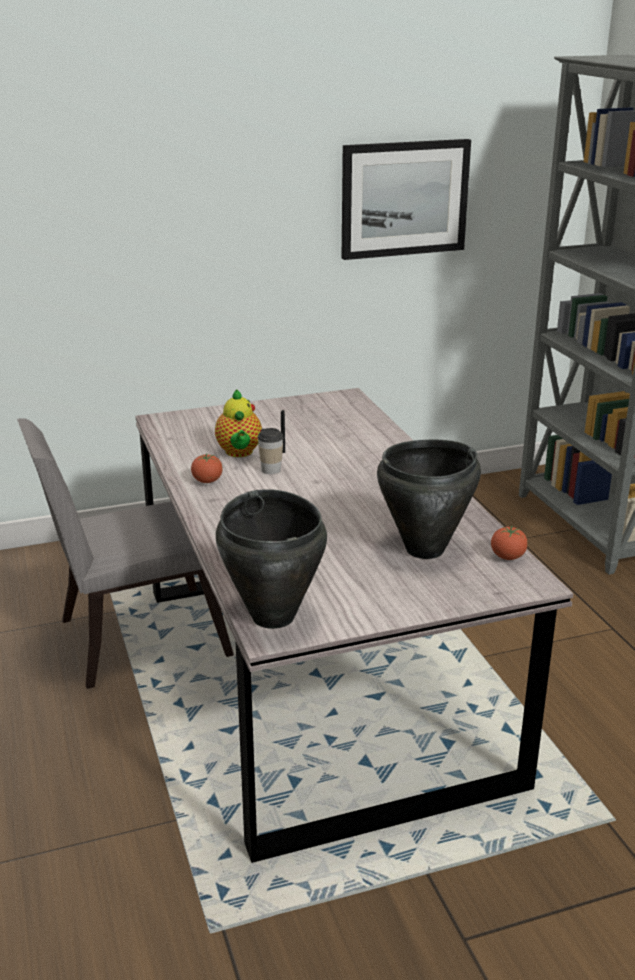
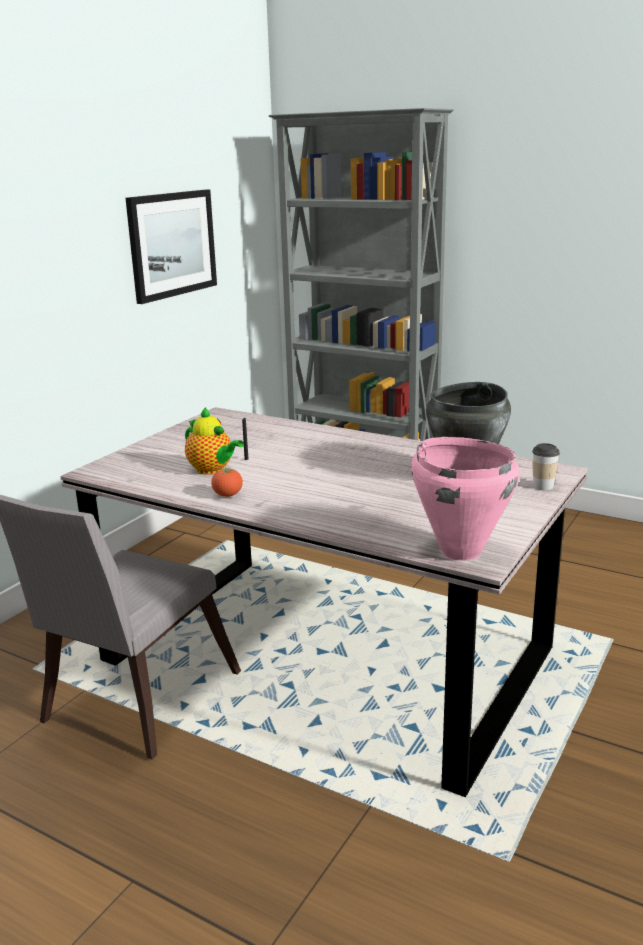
camera: 40 degrees left, 5 degrees down
black cooking pot [216,489,327,629] -> pink cooking pot [411,437,520,561]
cup [257,428,284,474] -> cup moved to [532,443,560,490]
tomato [491,525,528,560] -> none

